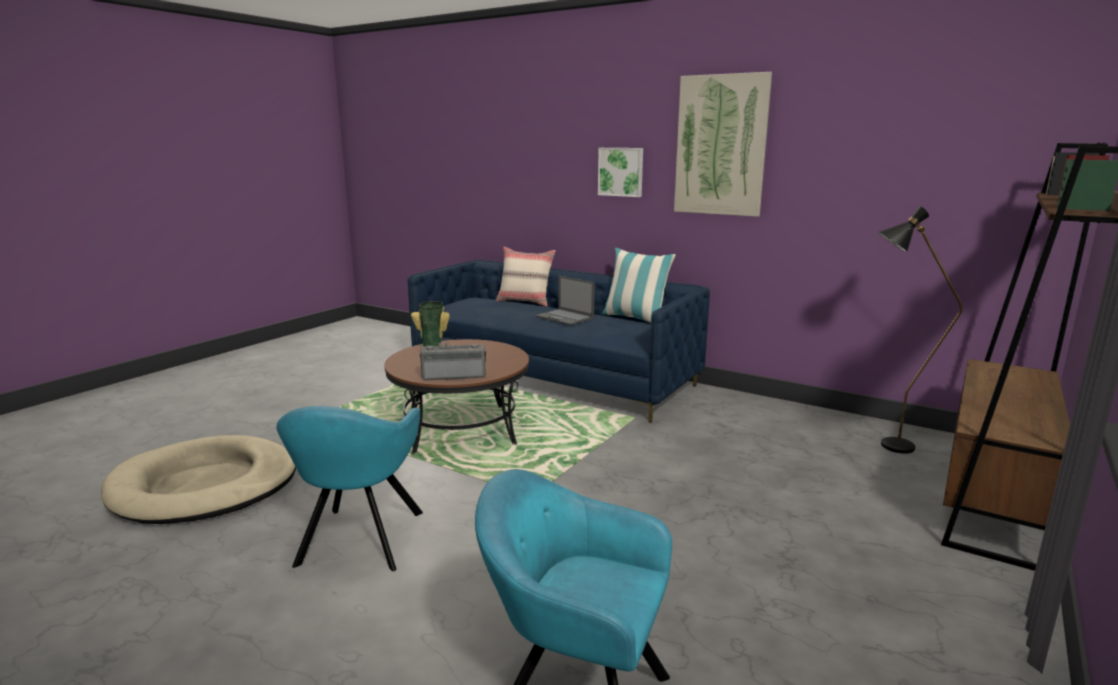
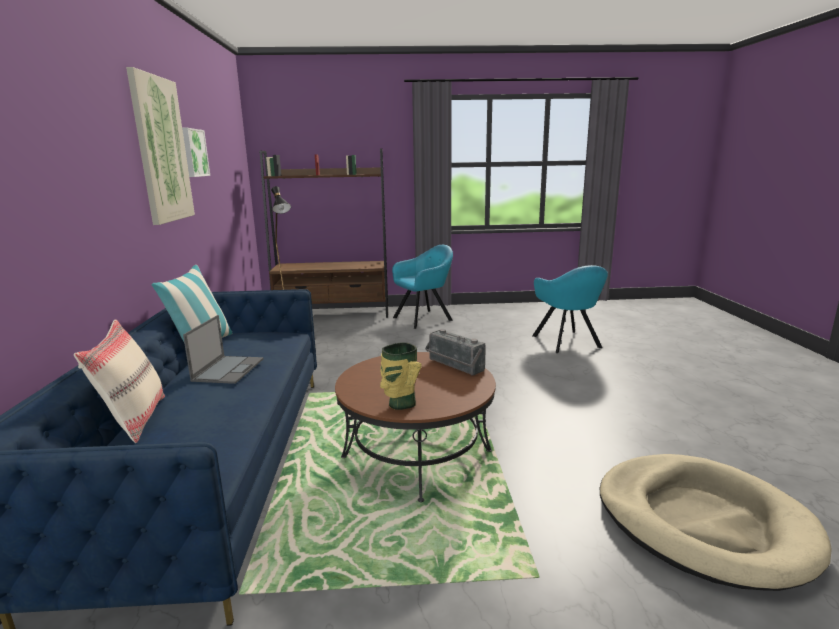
camera: 125 degrees left, 0 degrees up
turquoise armchair [276,406,423,571] -> turquoise armchair moved to [392,245,453,329]
picture [598,148,643,197] -> picture moved to [182,128,210,177]

